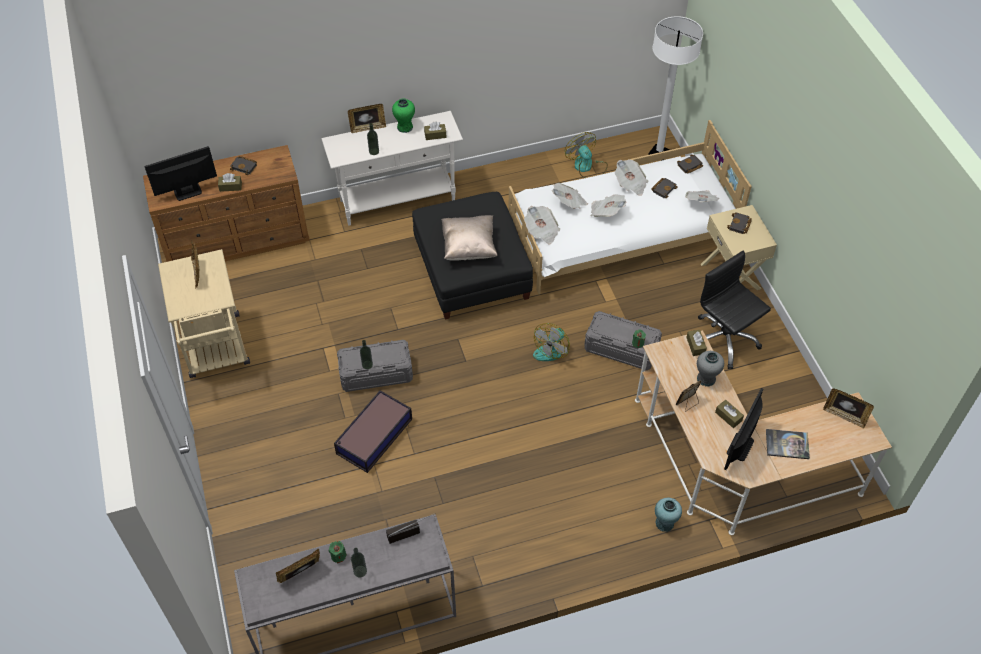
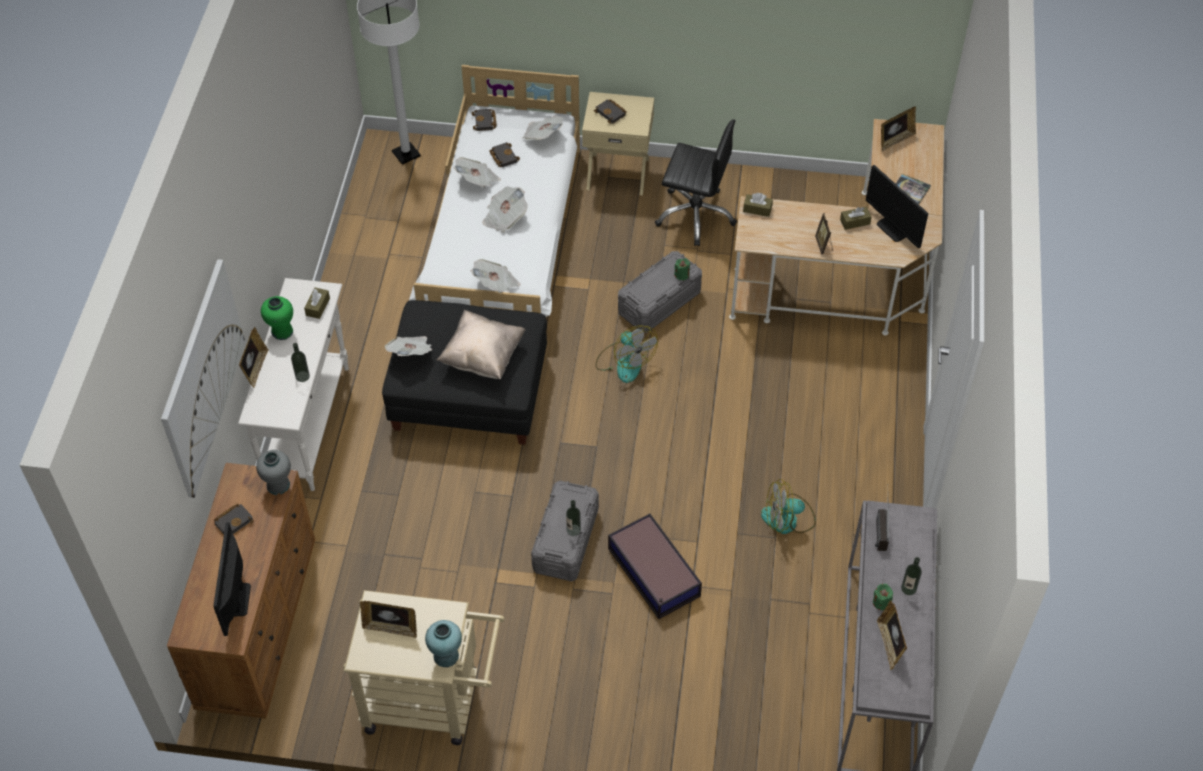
camera: 65 degrees left, 0 degrees up
brown tissue box [218,173,242,192] -> none
newspaper [552,183,588,209] -> newspaper moved to [385,336,432,356]
fan [565,132,608,178] -> fan moved to [761,479,816,534]
turquoise vase [655,497,682,532] -> turquoise vase moved to [425,620,462,667]
grey vase [697,351,724,386] -> grey vase moved to [256,450,291,495]
black office chair [698,251,771,369] -> black office chair turned 150 degrees counterclockwise [655,120,737,246]
none -> picture [161,259,245,498]

